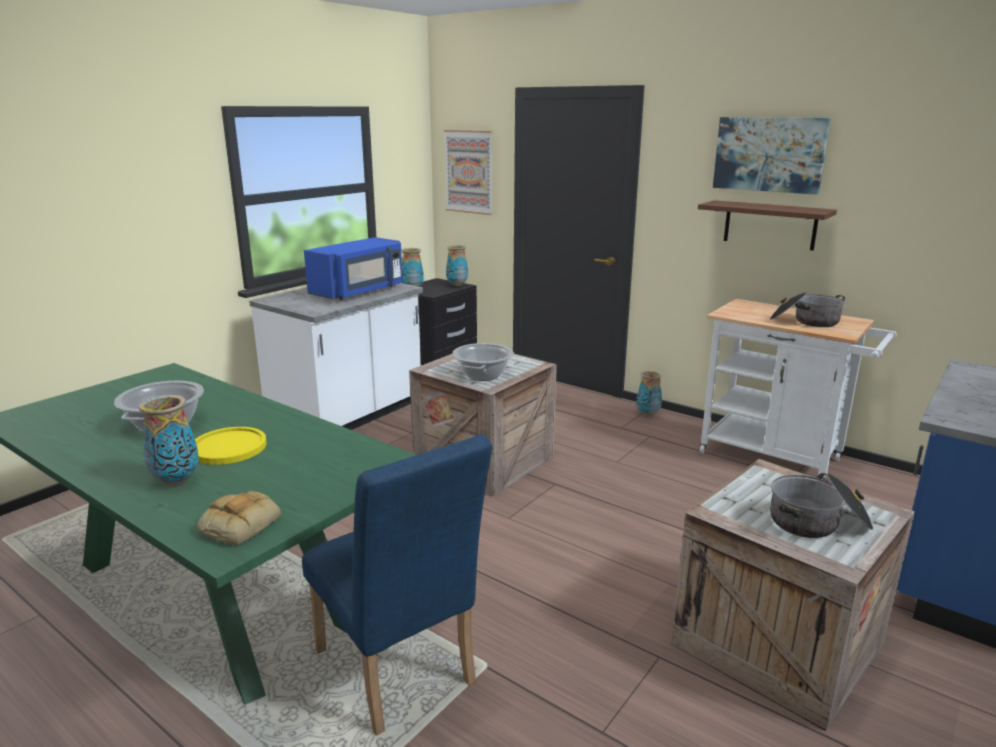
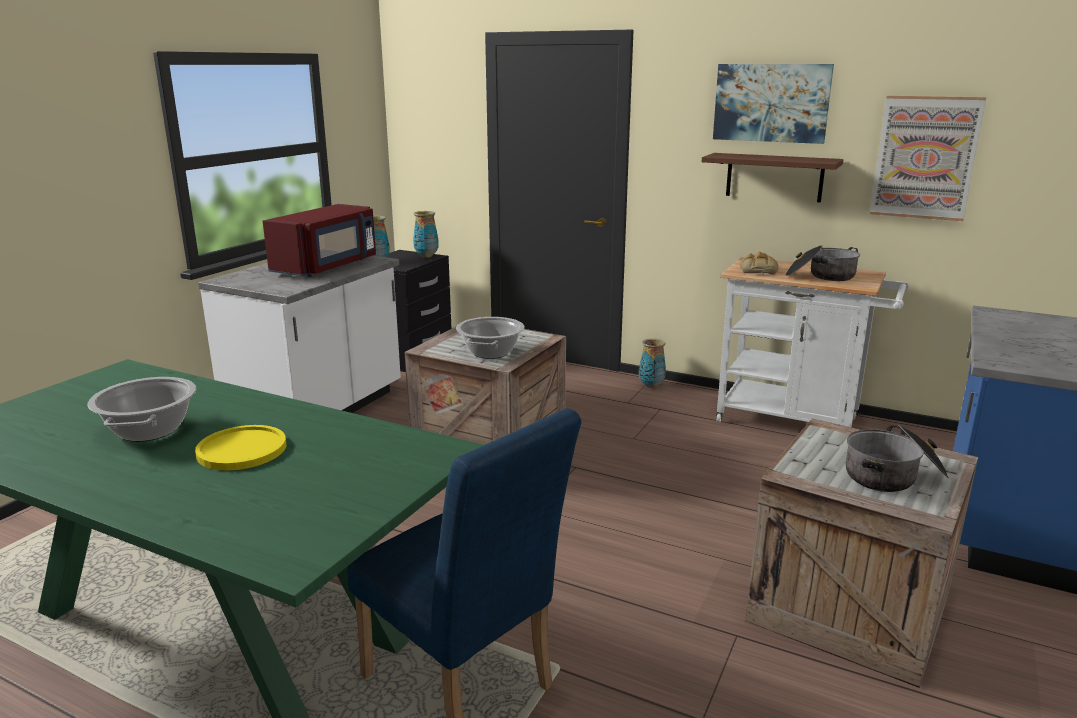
camera: 10 degrees left, 0 degrees up
vase [139,395,199,486] -> none
bread [197,491,281,545] -> bread moved to [740,252,779,275]
blue microwave [304,237,403,300] -> red microwave [263,204,376,277]
picture [444,130,493,215] -> picture moved to [870,96,986,221]

